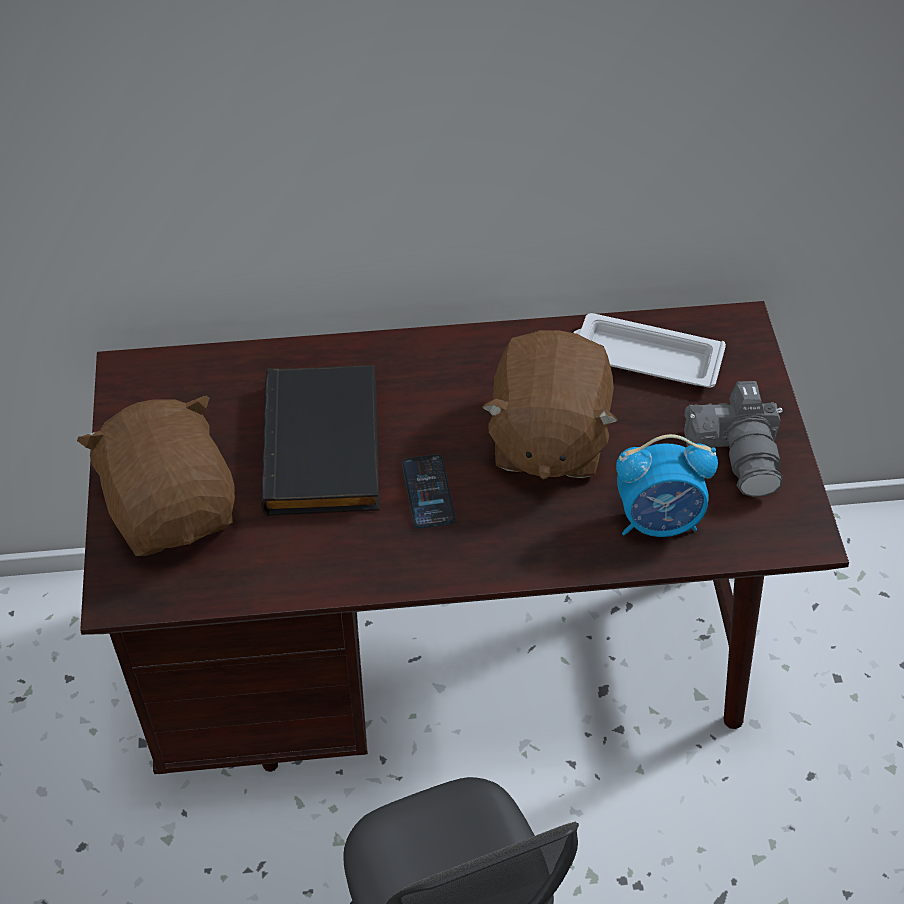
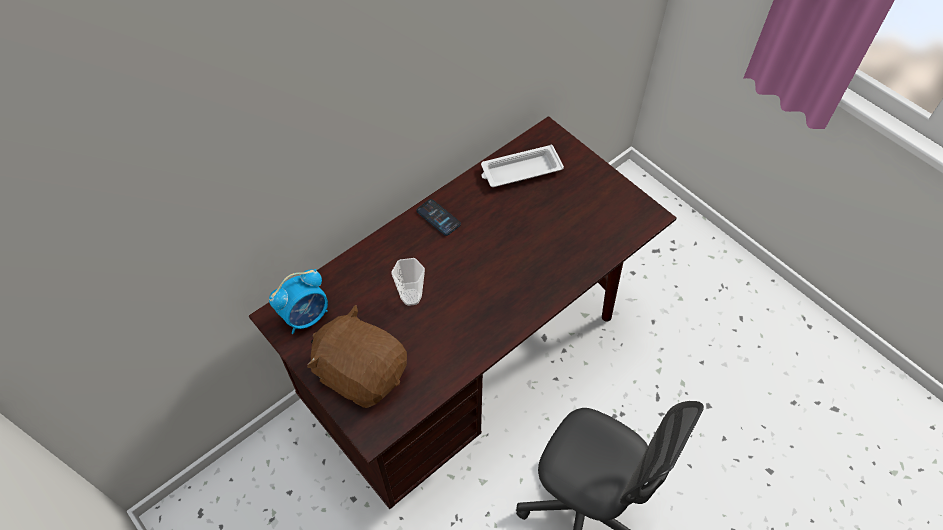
camera: 35 degrees left, 5 degrees up
black book [261,365,380,516] -> cup [391,258,425,306]
phone [402,454,455,528] -> phone moved to [417,199,461,236]
brown plush toy [482,330,618,479] -> none
alarm clock [616,434,718,537] -> alarm clock moved to [269,269,328,334]
camera [684,381,783,497] -> none

